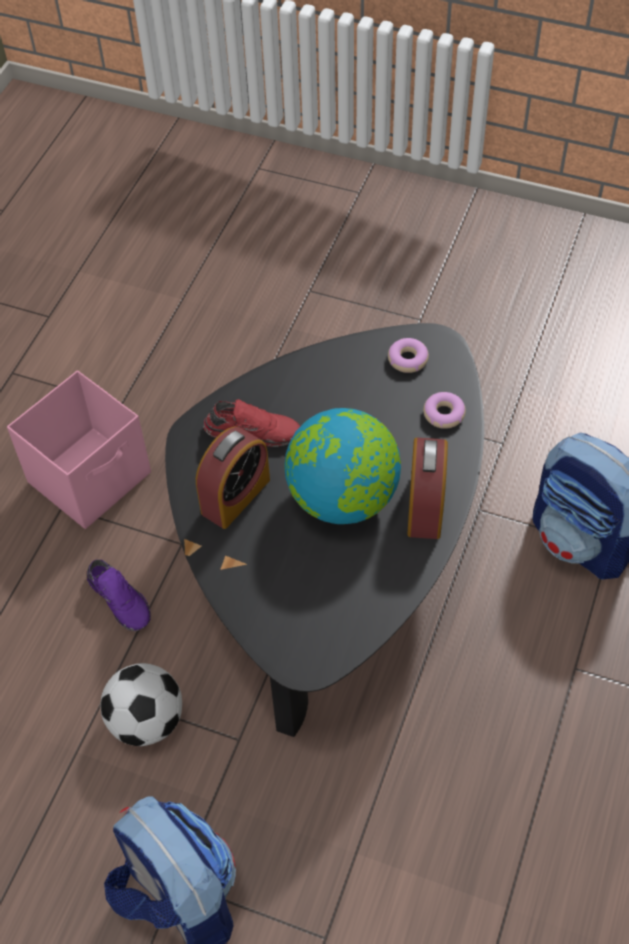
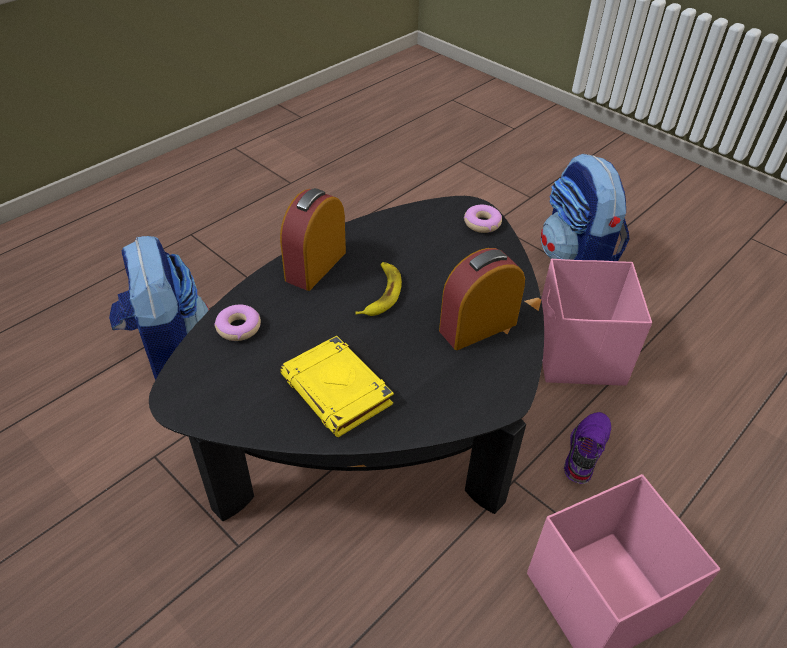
camera: 160 degrees left, 10 degrees down
purple shoe [86,560,151,631] -> purple shoe turned 45 degrees clockwise [564,412,611,484]
football [101,663,182,746] -> pink storage box [541,259,652,386]
red shoe [204,399,300,447] -> none
globe [284,408,401,524] -> banana [356,262,402,316]
donut [388,338,429,373] -> donut moved to [464,205,502,233]
none -> yellow book [280,336,394,437]

